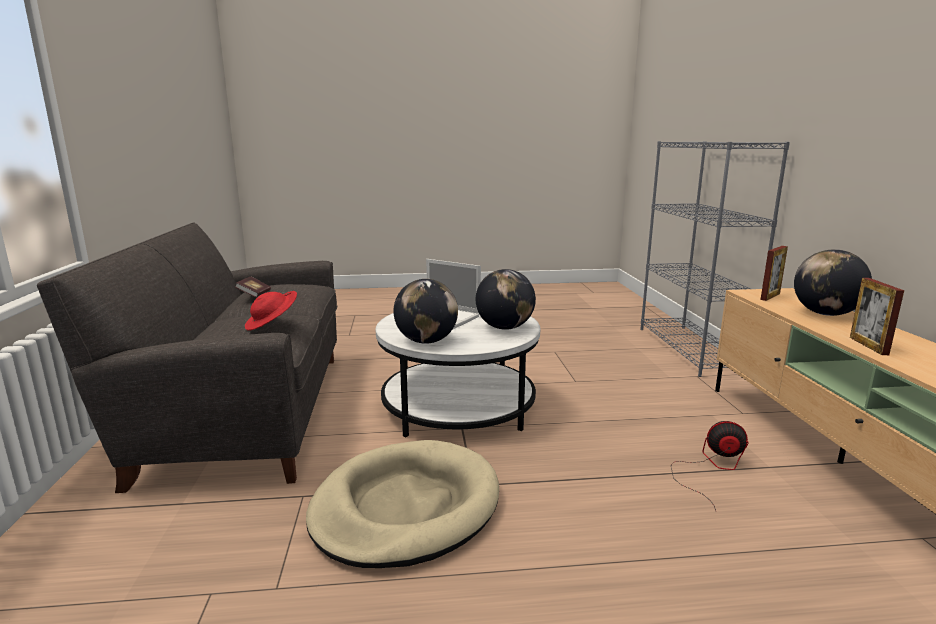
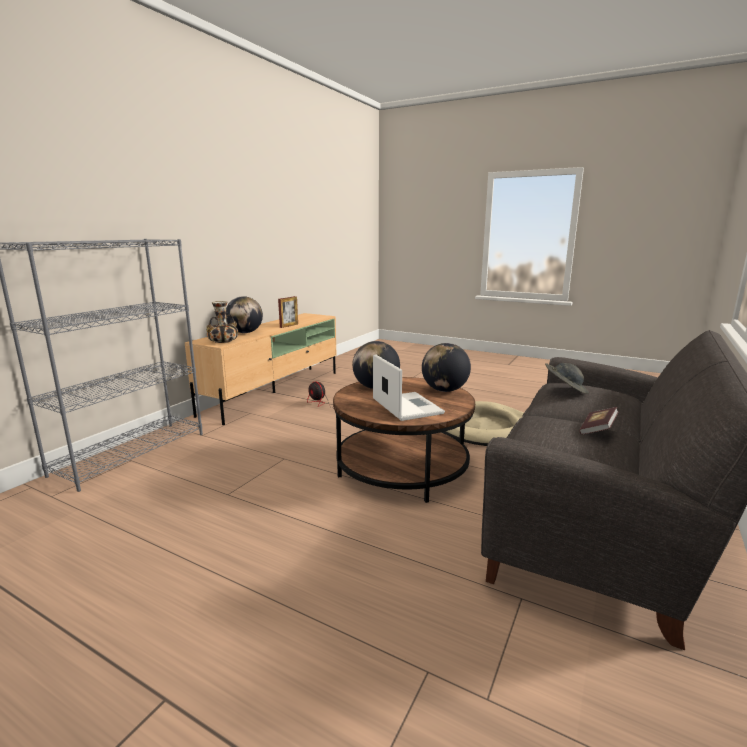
camera: 145 degrees left, 0 degrees up
red hat [245,291,297,331] -> grey hat [545,363,589,394]
white coffee table [376,313,540,437] -> brown coffee table [333,377,475,503]
picture frame [760,246,788,301] -> vase [206,301,238,343]

